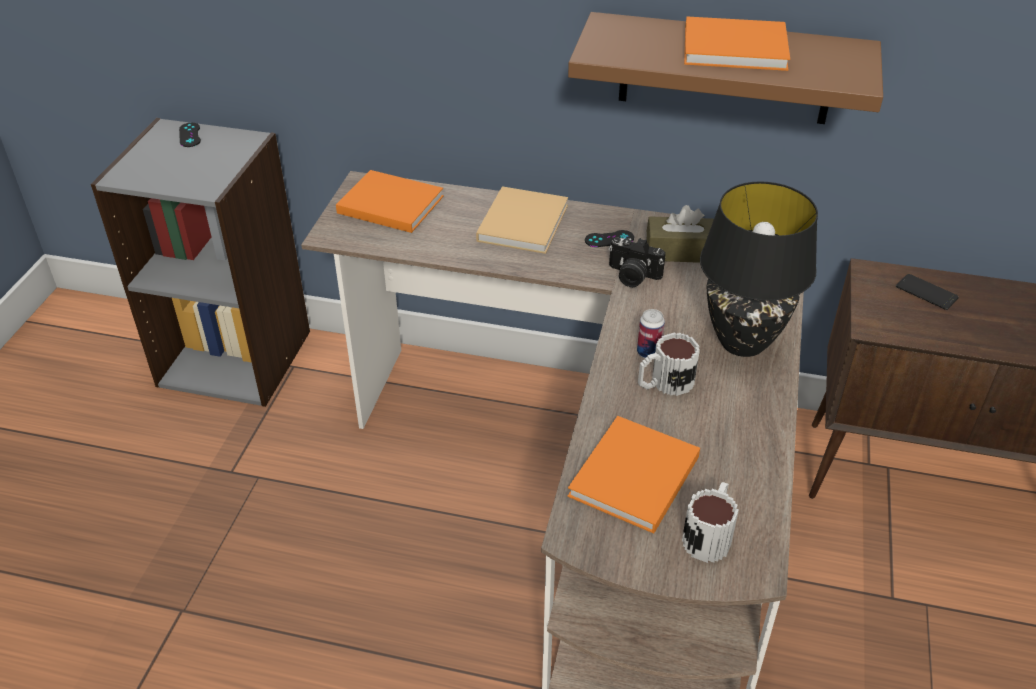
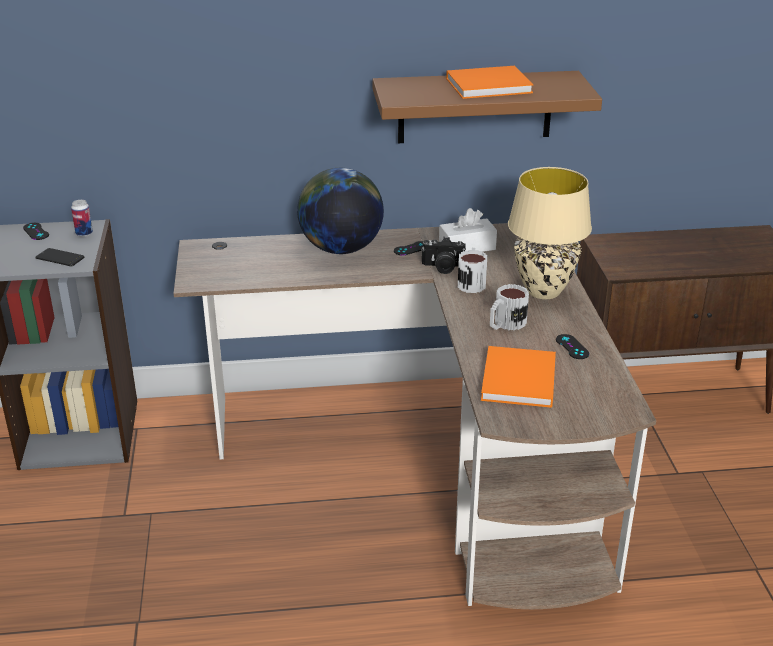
camera: 20 degrees left, 10 degrees down
orange book [336,170,444,233] -> none
beige book [476,186,568,254] -> globe [297,168,384,254]
can [637,309,665,358] -> can moved to [71,200,93,237]
brown tissue box [646,205,714,263] -> white tissue box [439,208,497,252]
mug [682,482,739,563] -> mug moved to [458,248,487,293]
black table lamp [700,181,818,357] -> beige table lamp [508,167,592,299]
phone [896,274,959,310] -> phone moved to [35,248,85,266]
none -> black game controller [556,334,589,359]

